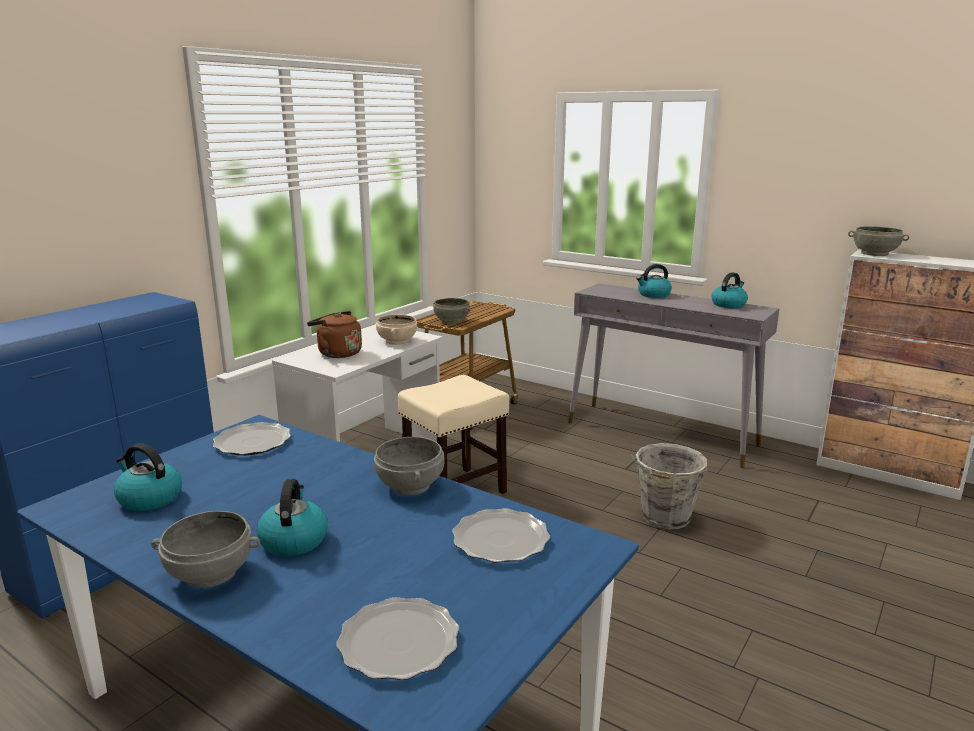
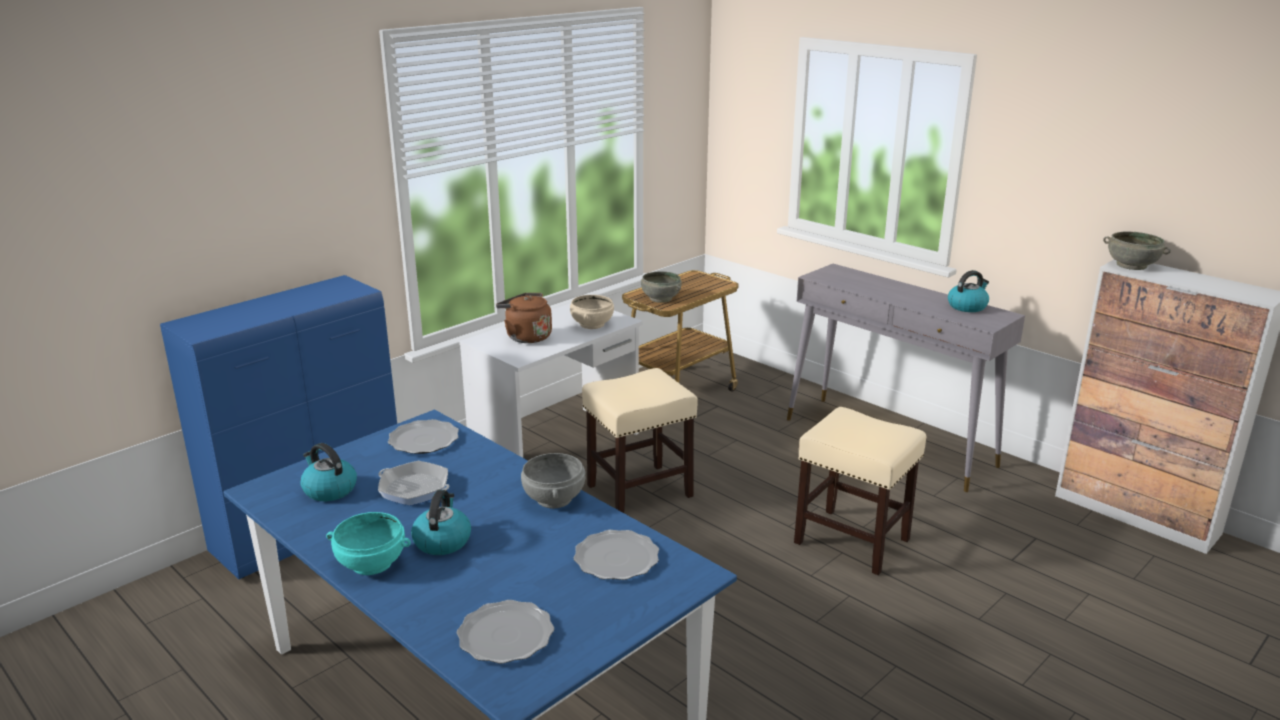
camera: 10 degrees right, 5 degrees up
grey bowl [151,511,260,588] -> turquoise bowl [326,512,411,575]
grey bucket [631,443,708,529] -> beige stool [794,407,926,575]
kettle [636,264,672,298] -> none
none -> frying pan [378,461,449,506]

